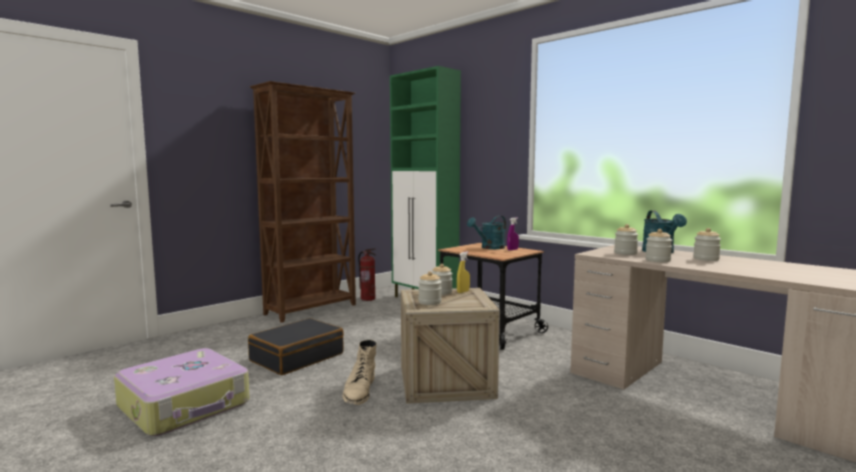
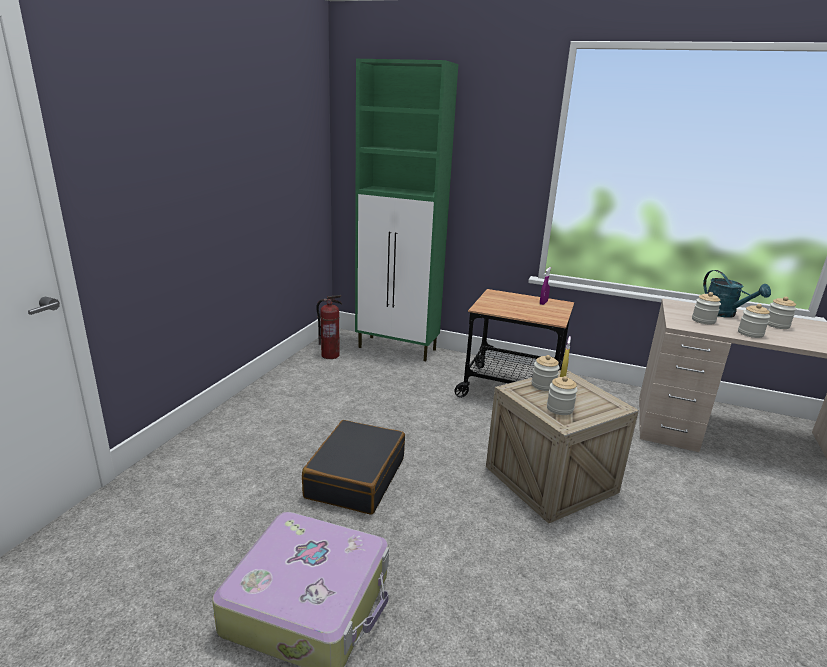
camera: 25 degrees left, 15 degrees up
brown bookcase [250,81,356,323] -> none
beige boot [342,340,377,405] -> none
turquoise watering can [467,216,506,249] -> none

